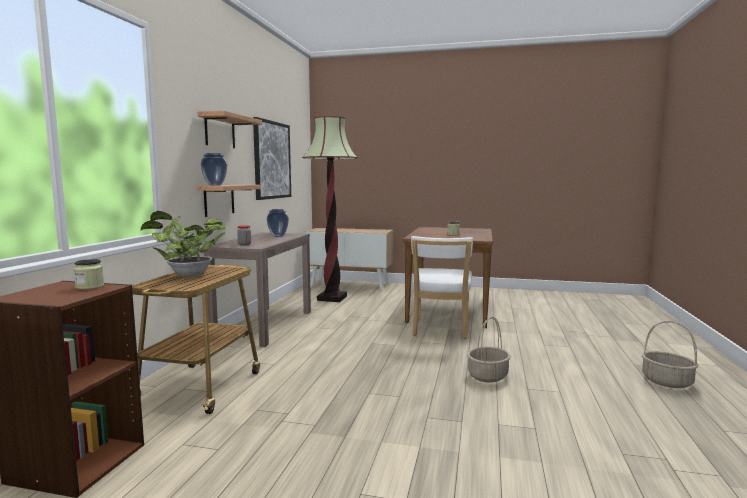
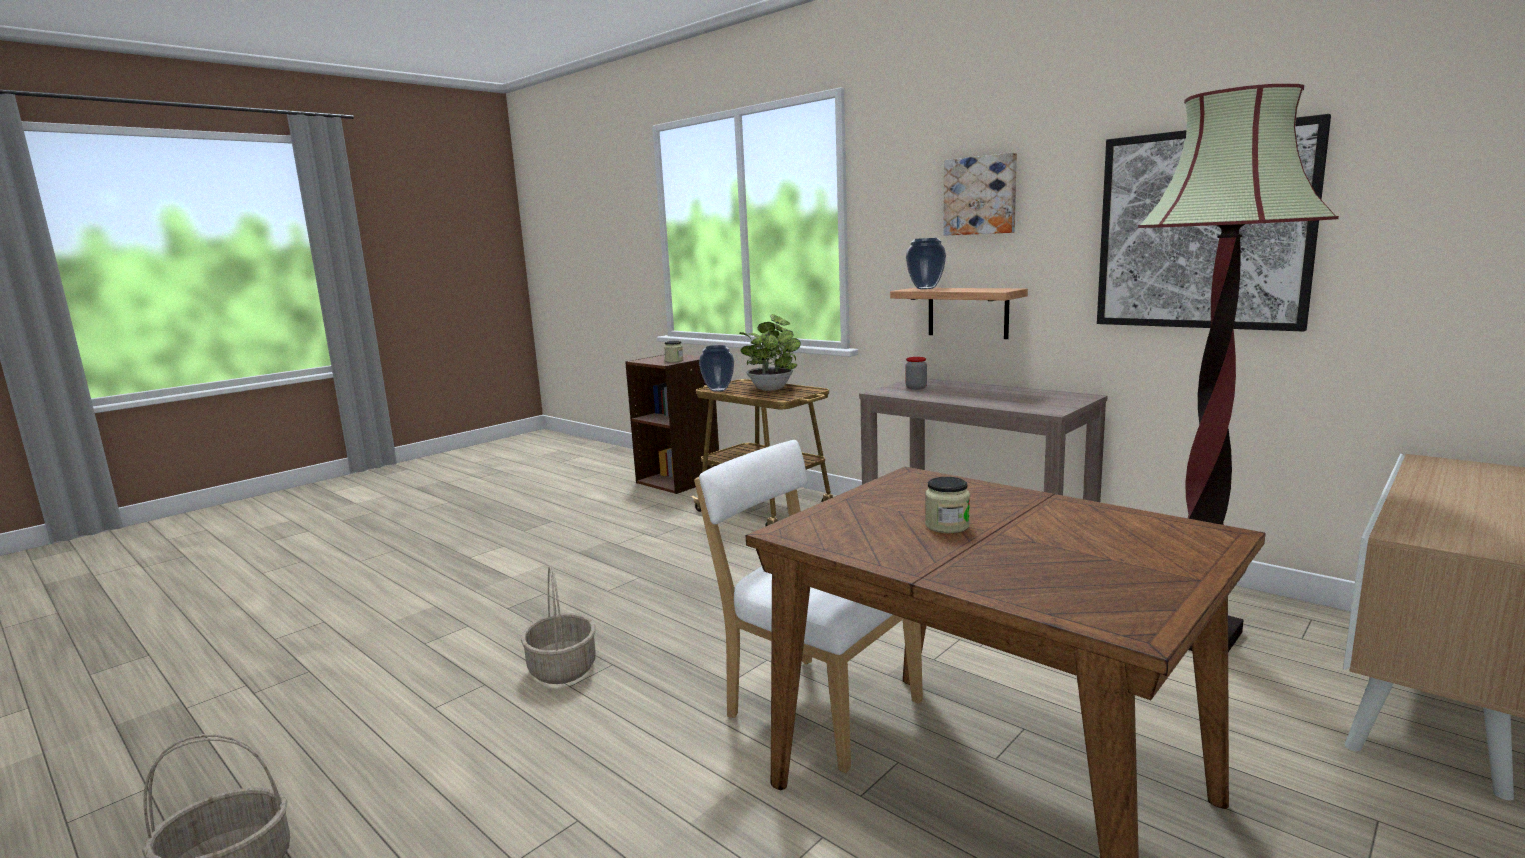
camera: 120 degrees right, 5 degrees up
shelf [197,111,262,148] -> picture [943,153,1017,236]
vase [267,209,289,237] -> vase moved to [699,345,734,392]

